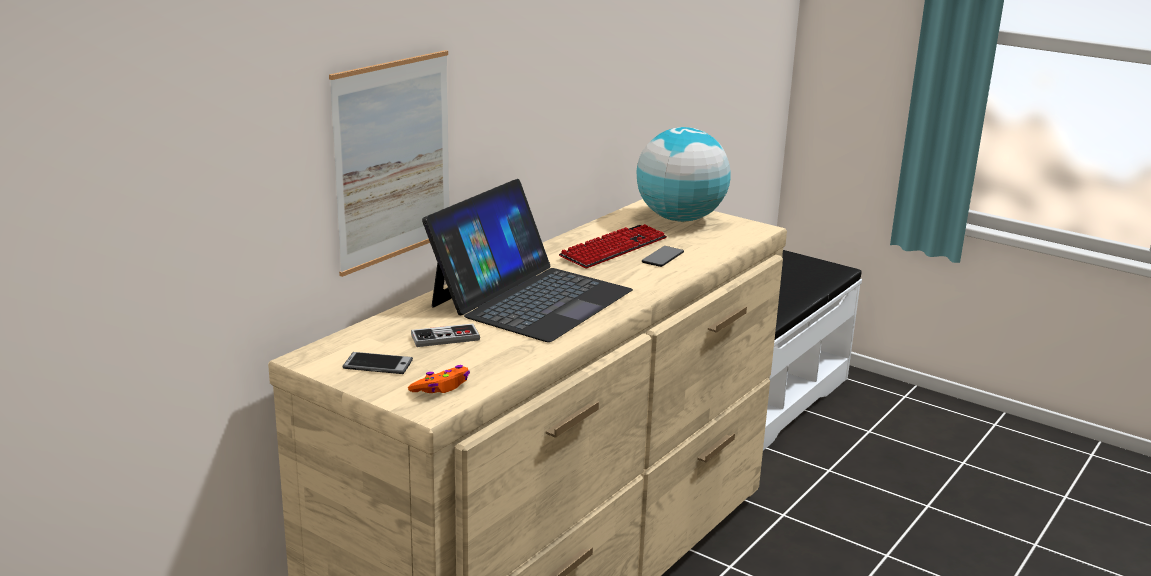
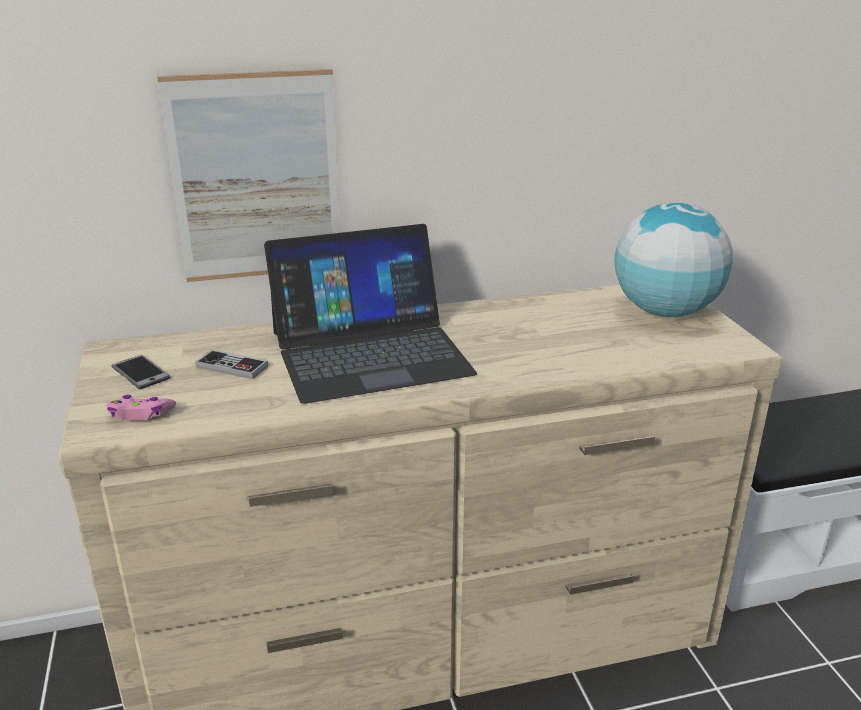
camera: 40 degrees right, 5 degrees up
orange game controller [408,365,470,393] -> pink game controller [107,395,176,421]
keyboard [559,224,667,268] -> none
phone [642,246,684,267] -> none

